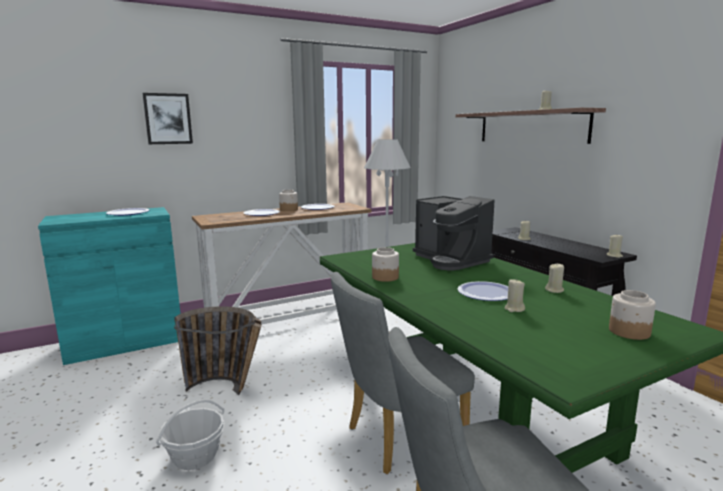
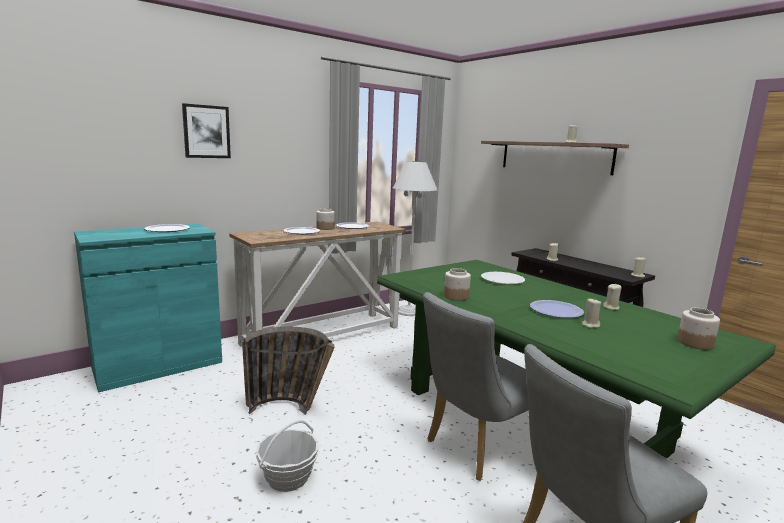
camera: 10 degrees left, 0 degrees up
coffee machine [413,196,495,271] -> white plate [481,272,525,284]

